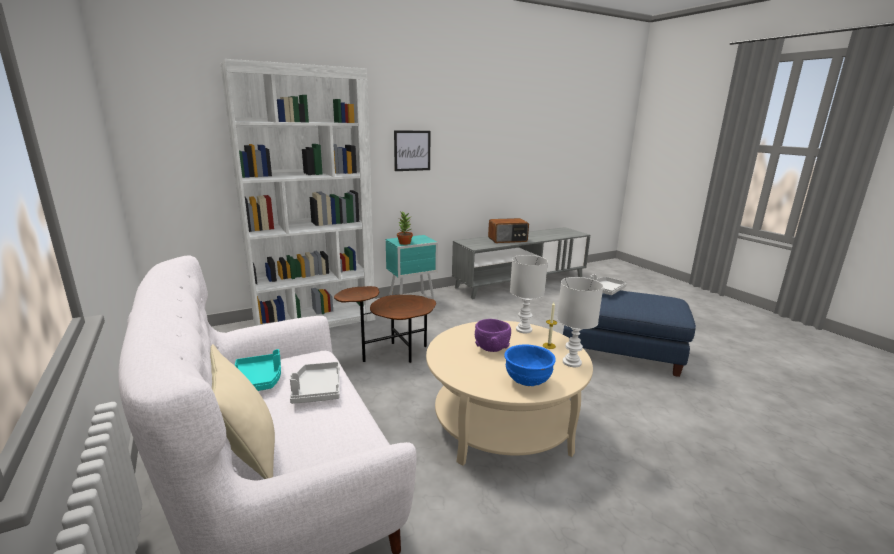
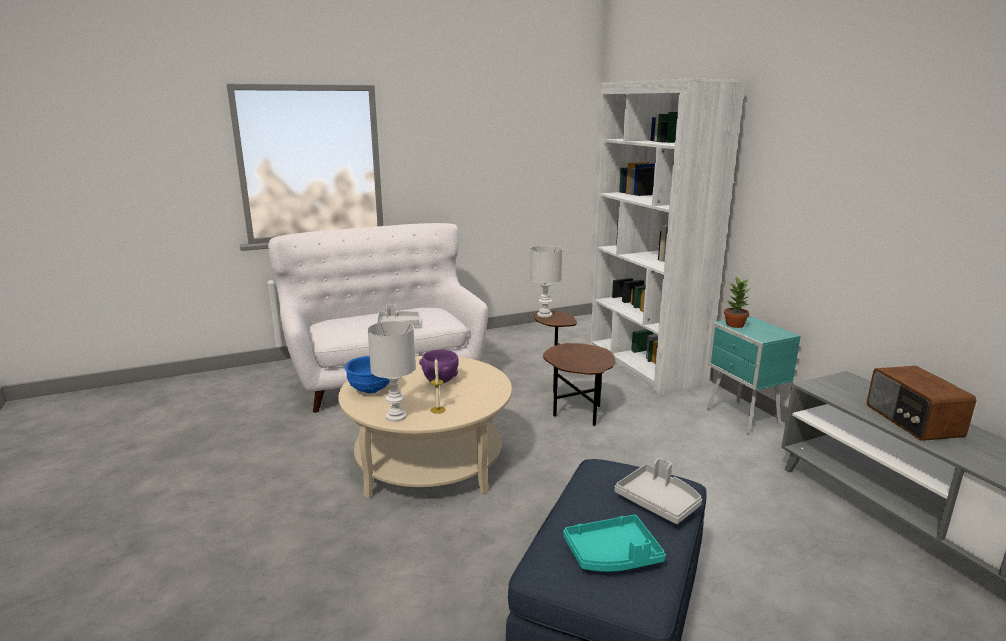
camera: 95 degrees right, 0 degrees up
beige pillow [210,344,275,479] -> none
turquoise tray [235,349,281,391] -> turquoise tray moved to [563,515,666,572]
picture [394,130,431,171] -> none
white table lamp [510,255,548,333] -> white table lamp moved to [530,245,562,318]

